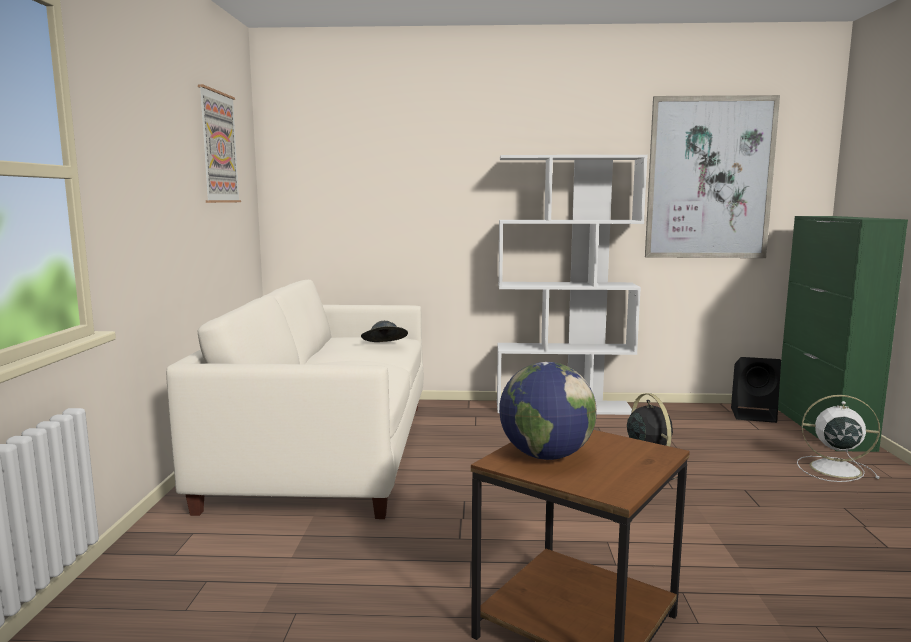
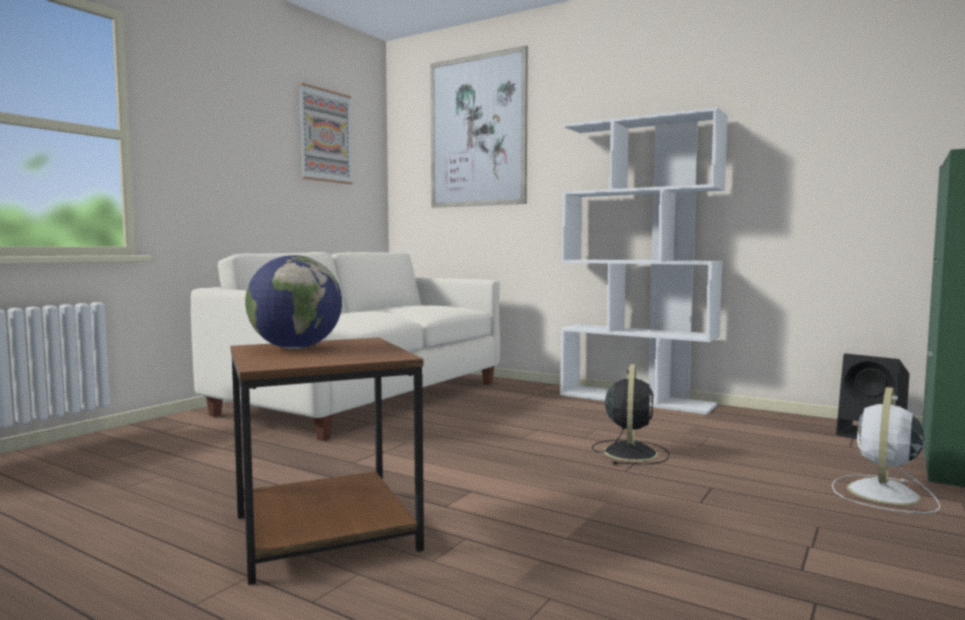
camera: 30 degrees right, 5 degrees down
grey hat [361,321,408,342] -> none
picture [645,95,780,258] -> picture moved to [430,45,528,208]
white fan [797,395,880,482] -> white fan turned 105 degrees counterclockwise [832,387,940,514]

